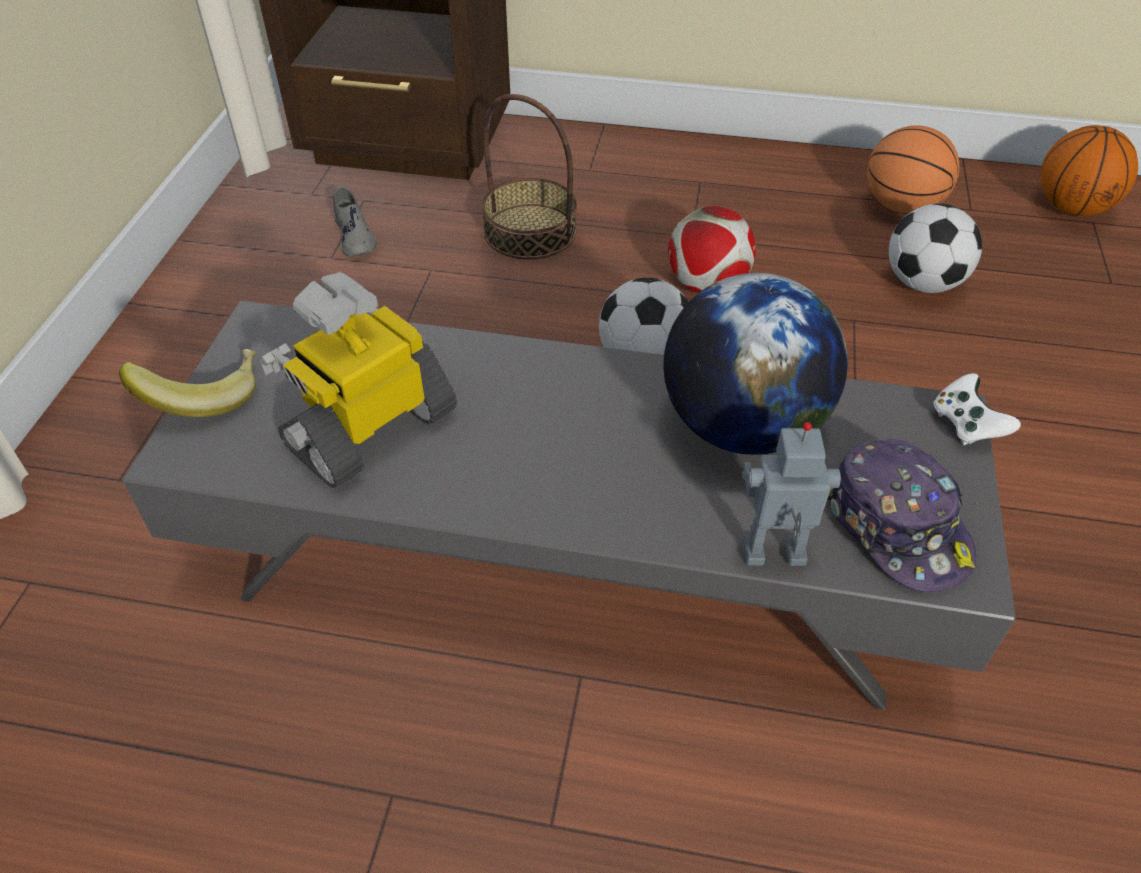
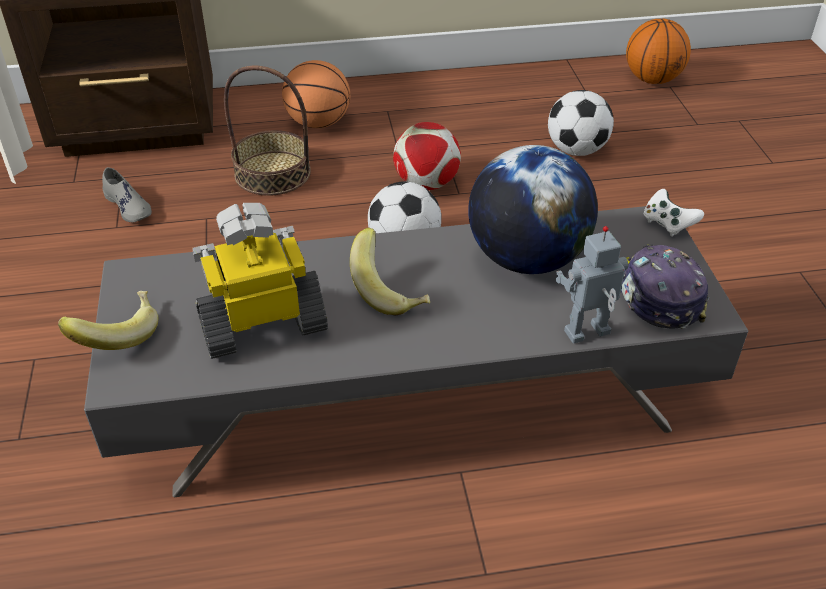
camera: 20 degrees left, 5 degrees down
toy robot [259,272,457,488] -> toy robot turned 45 degrees clockwise [192,203,328,359]
cap [828,439,976,592] -> cap turned 150 degrees counterclockwise [621,245,709,329]
basketball [867,126,960,214] -> basketball moved to [282,60,351,128]
none -> banana [350,227,430,315]

